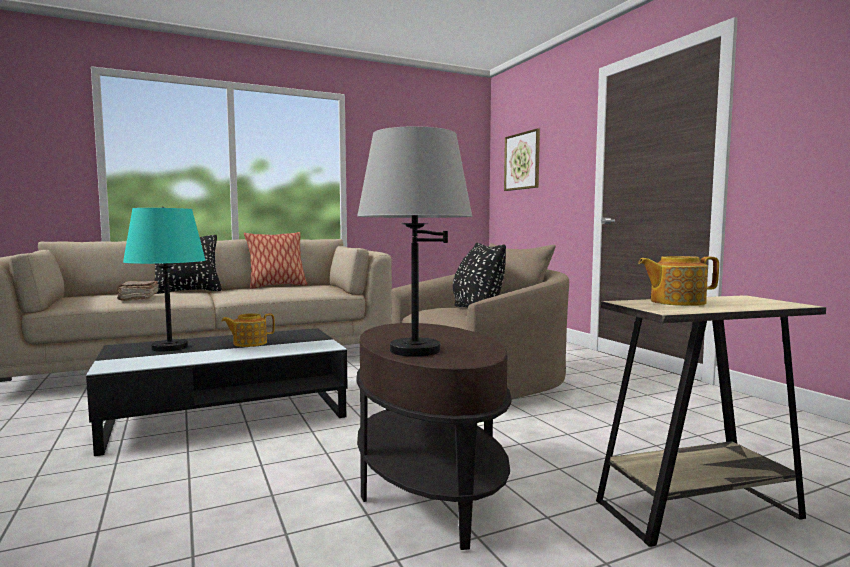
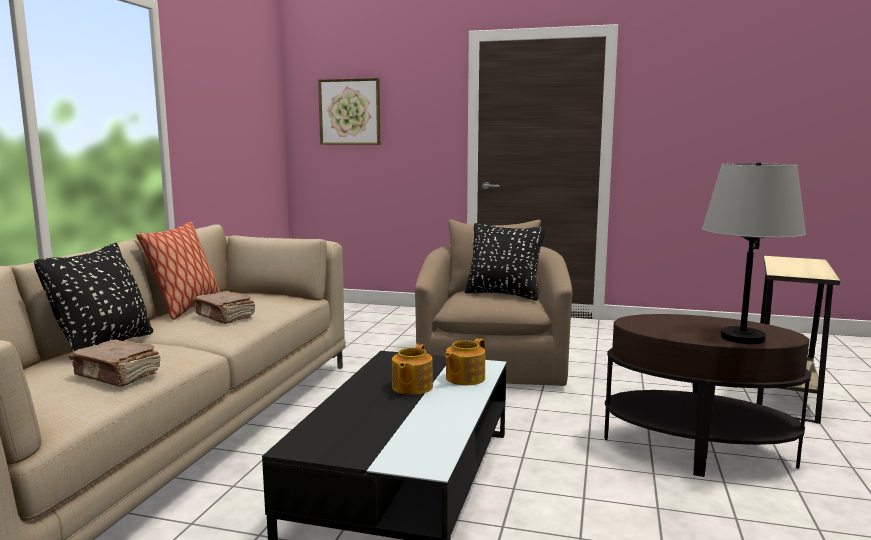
camera: 50 degrees left, 5 degrees up
turquoise table lamp [123,207,205,351] -> none
teapot [638,256,719,306] -> teapot moved to [445,338,485,385]
none -> brown book [193,291,255,324]

